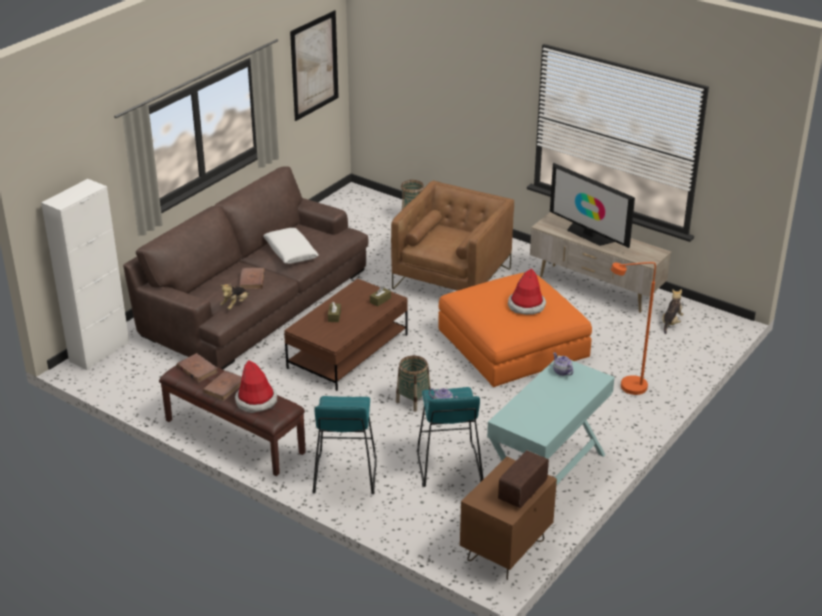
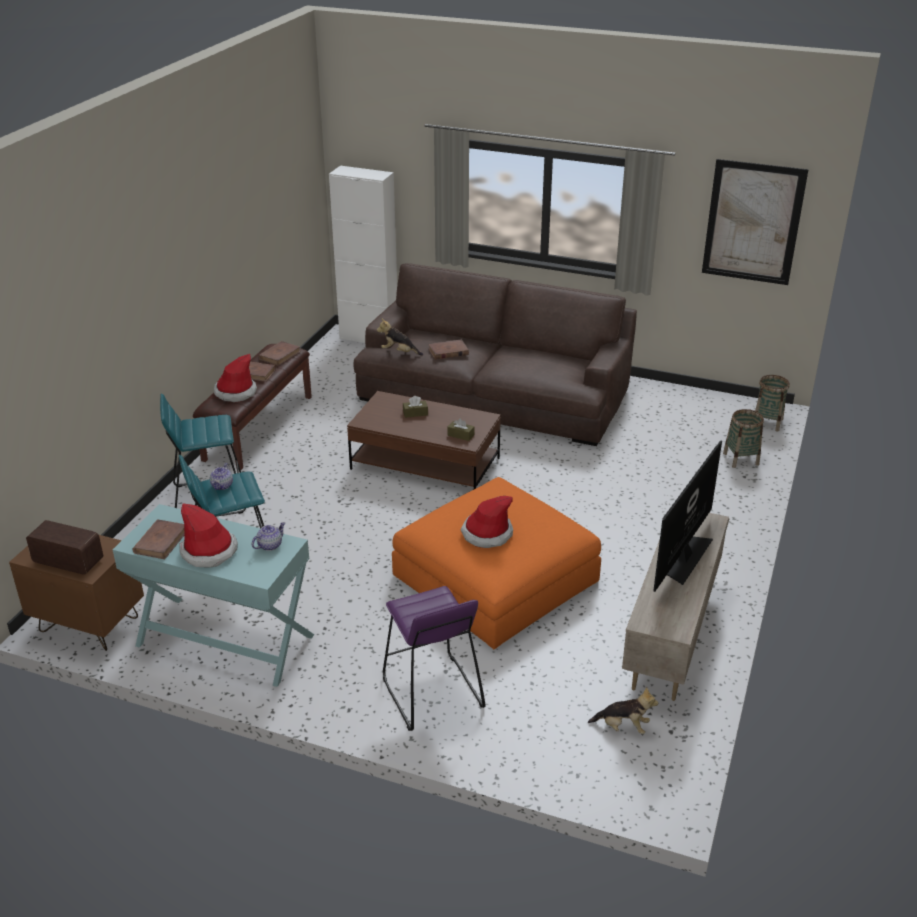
camera: 75 degrees right, 0 degrees up
white pillow [263,228,319,264] -> none
brown armchair [391,180,514,291] -> none
basket [396,356,431,412] -> basket moved to [755,375,790,432]
orange floor lamp [611,262,656,395] -> purple stool [383,586,485,731]
none -> brown book [133,519,184,559]
none -> hat [179,504,238,567]

